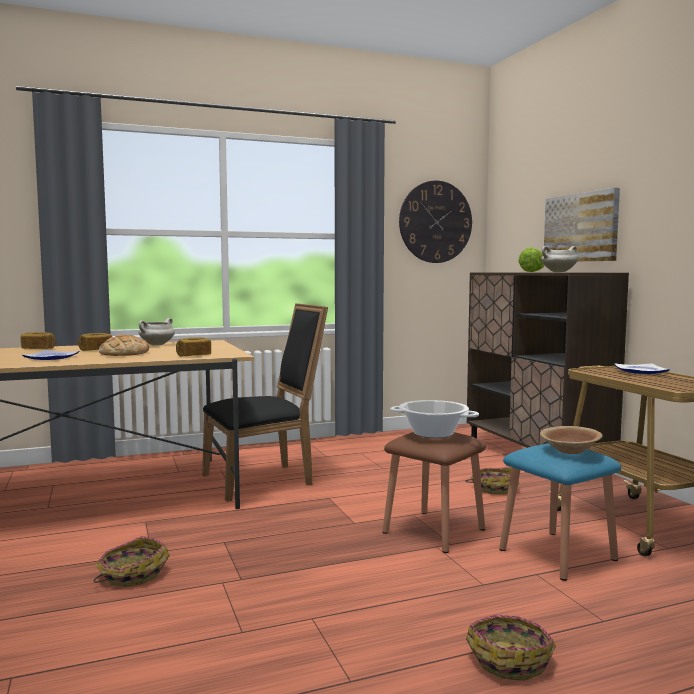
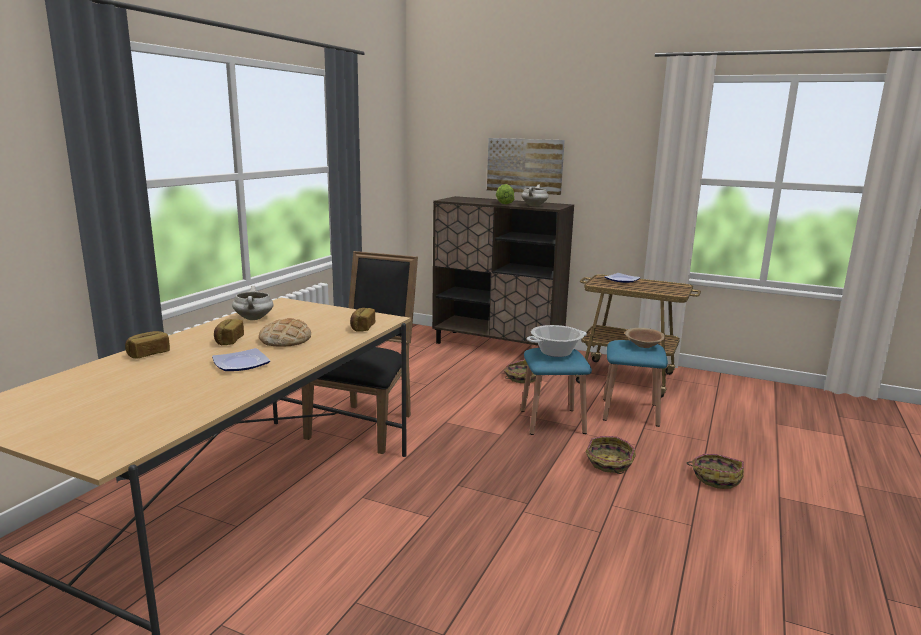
camera: 45 degrees left, 10 degrees up
basket [94,536,170,587] -> basket moved to [585,436,636,474]
brown stool [382,432,486,553] -> blue stool [521,348,592,435]
wall clock [399,180,472,263] -> none

